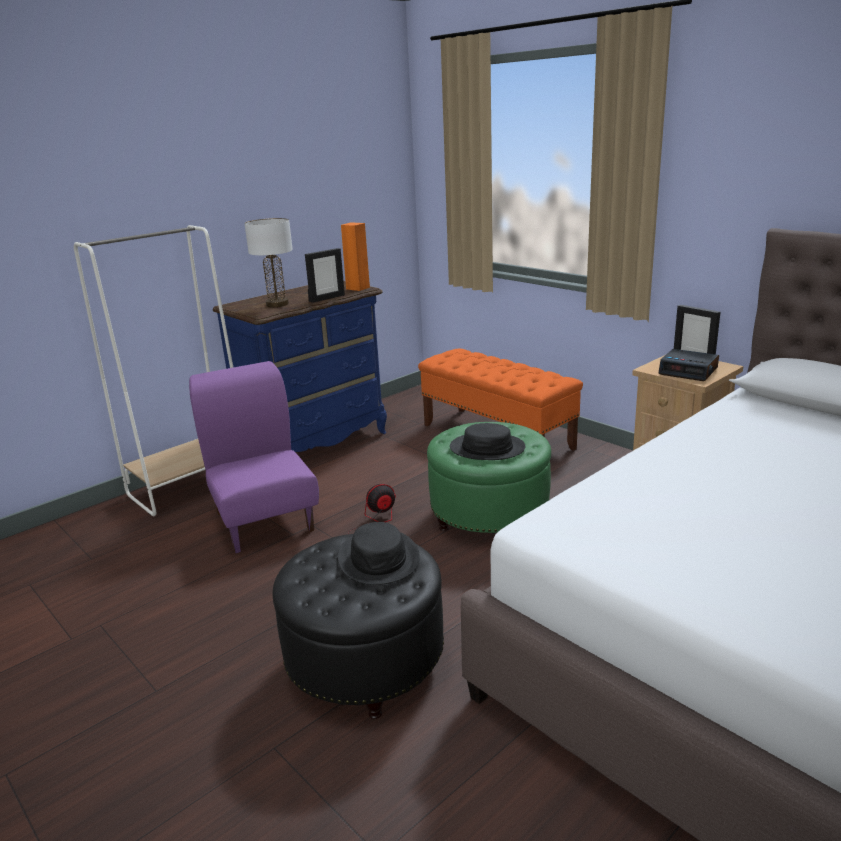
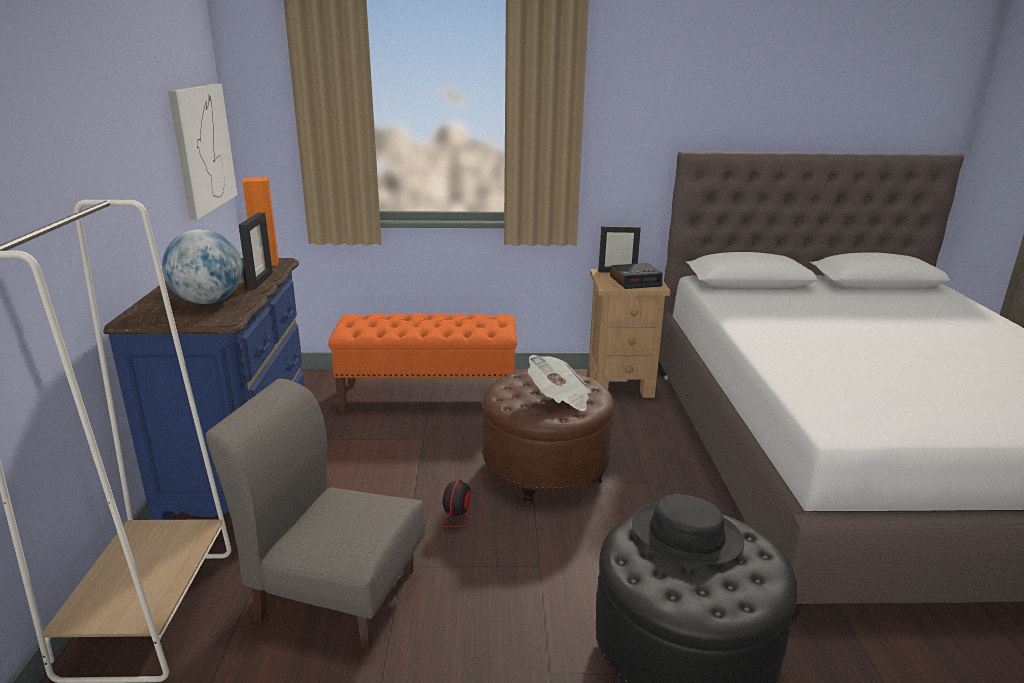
camera: 50 degrees left, 0 degrees up
purple chair [189,361,319,554] -> grey chair [206,378,426,650]
table lamp [244,218,293,307] -> globe [162,229,243,304]
green ottoman [427,422,551,533] -> brown ottoman [482,370,614,503]
black hat [450,423,526,460] -> newspaper [528,355,591,411]
none -> picture [168,84,237,220]

